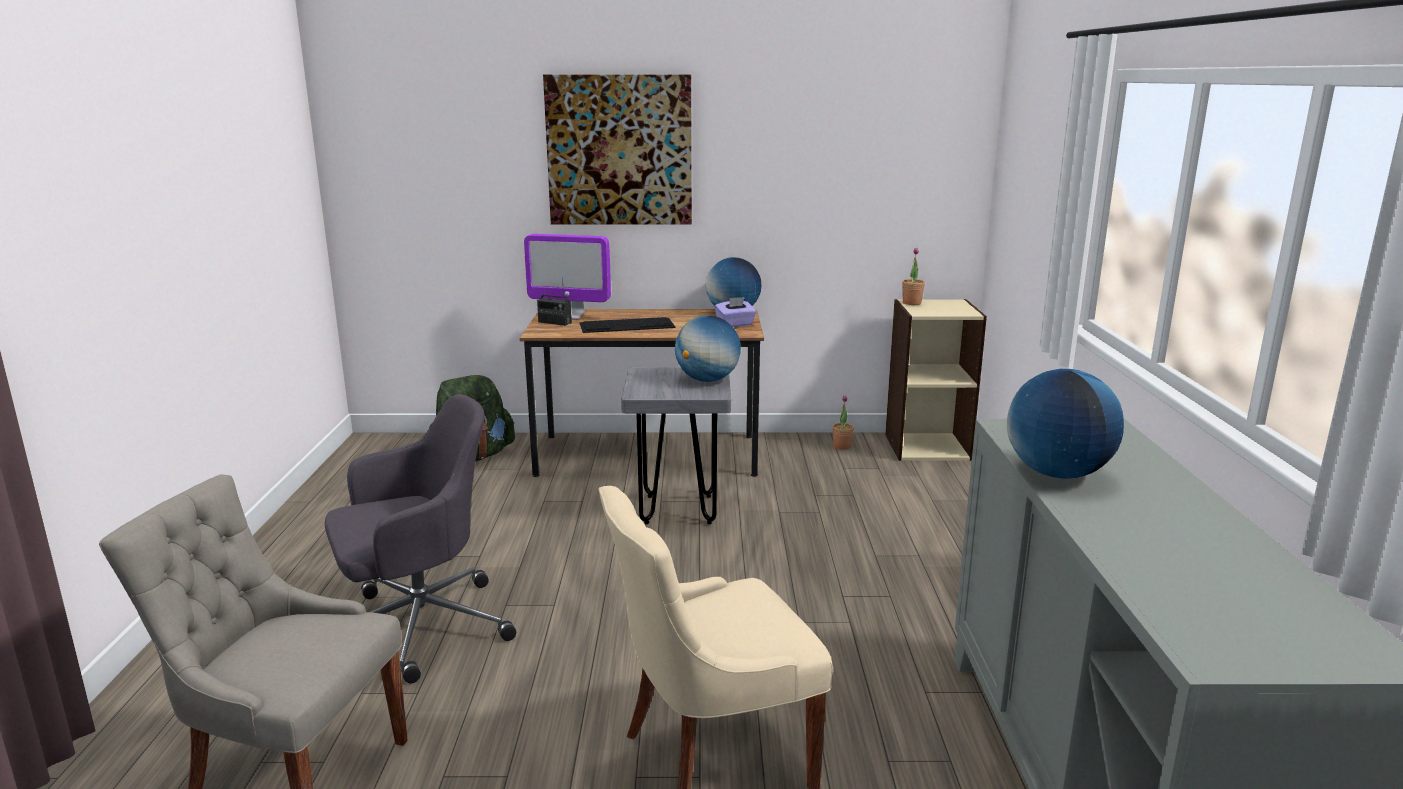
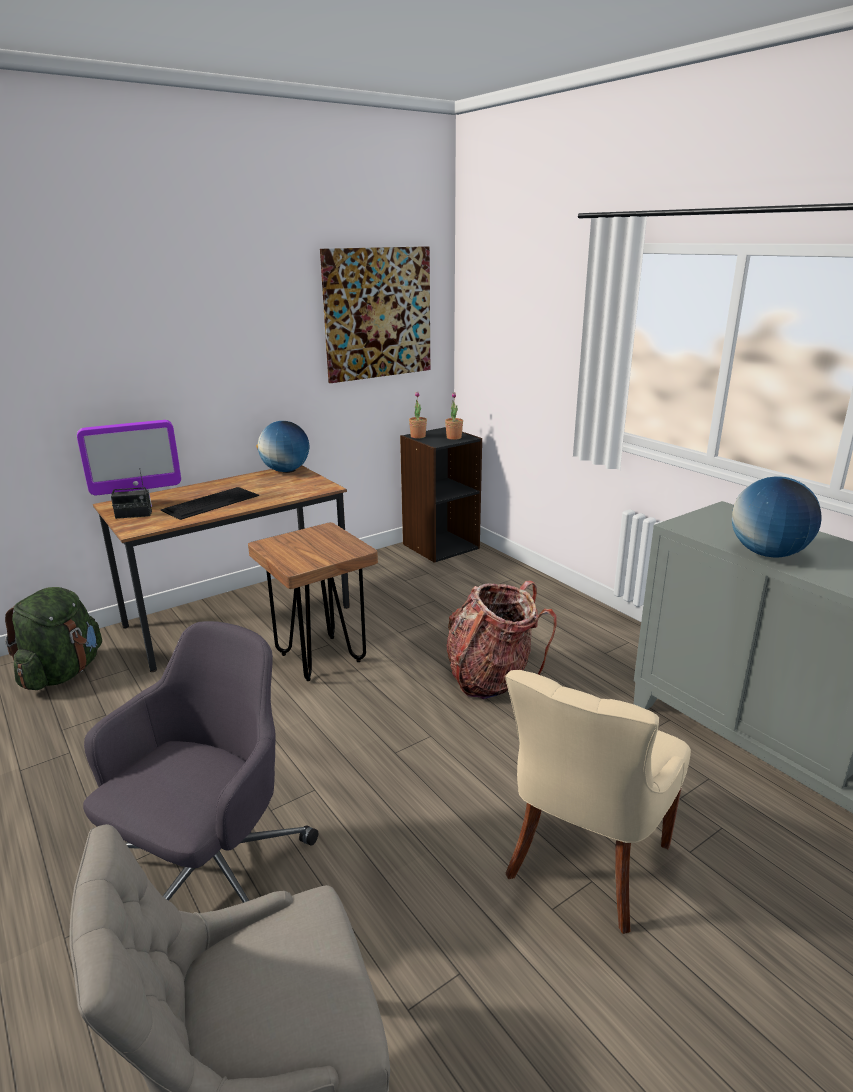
camera: 35 degrees left, 5 degrees up
picture [543,75,692,225] -> picture moved to [320,246,430,383]
grey stool [621,367,731,524] -> brown stool [248,522,378,681]
globe [675,316,741,382] -> none
purple tissue box [714,297,757,327] -> none
potted plant [832,396,854,450] -> potted plant moved to [445,392,463,440]
beige bookcase [885,299,987,461] -> black bookcase [400,427,482,563]
none -> backpack [446,580,557,699]

